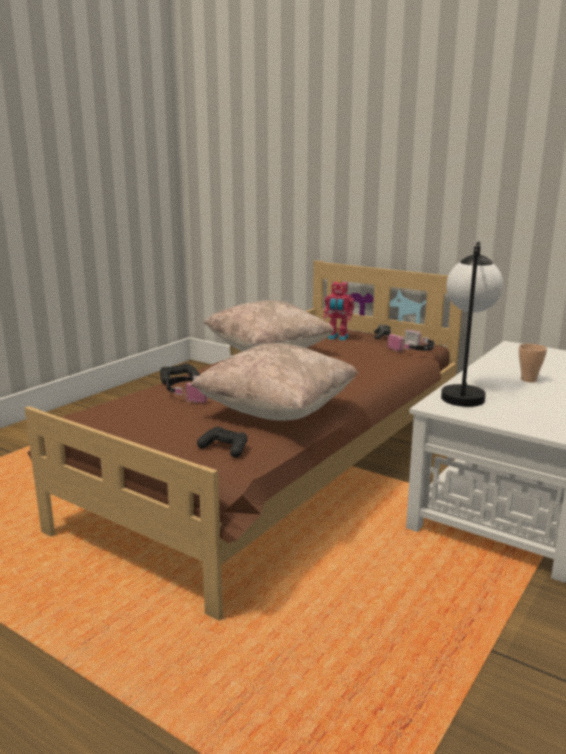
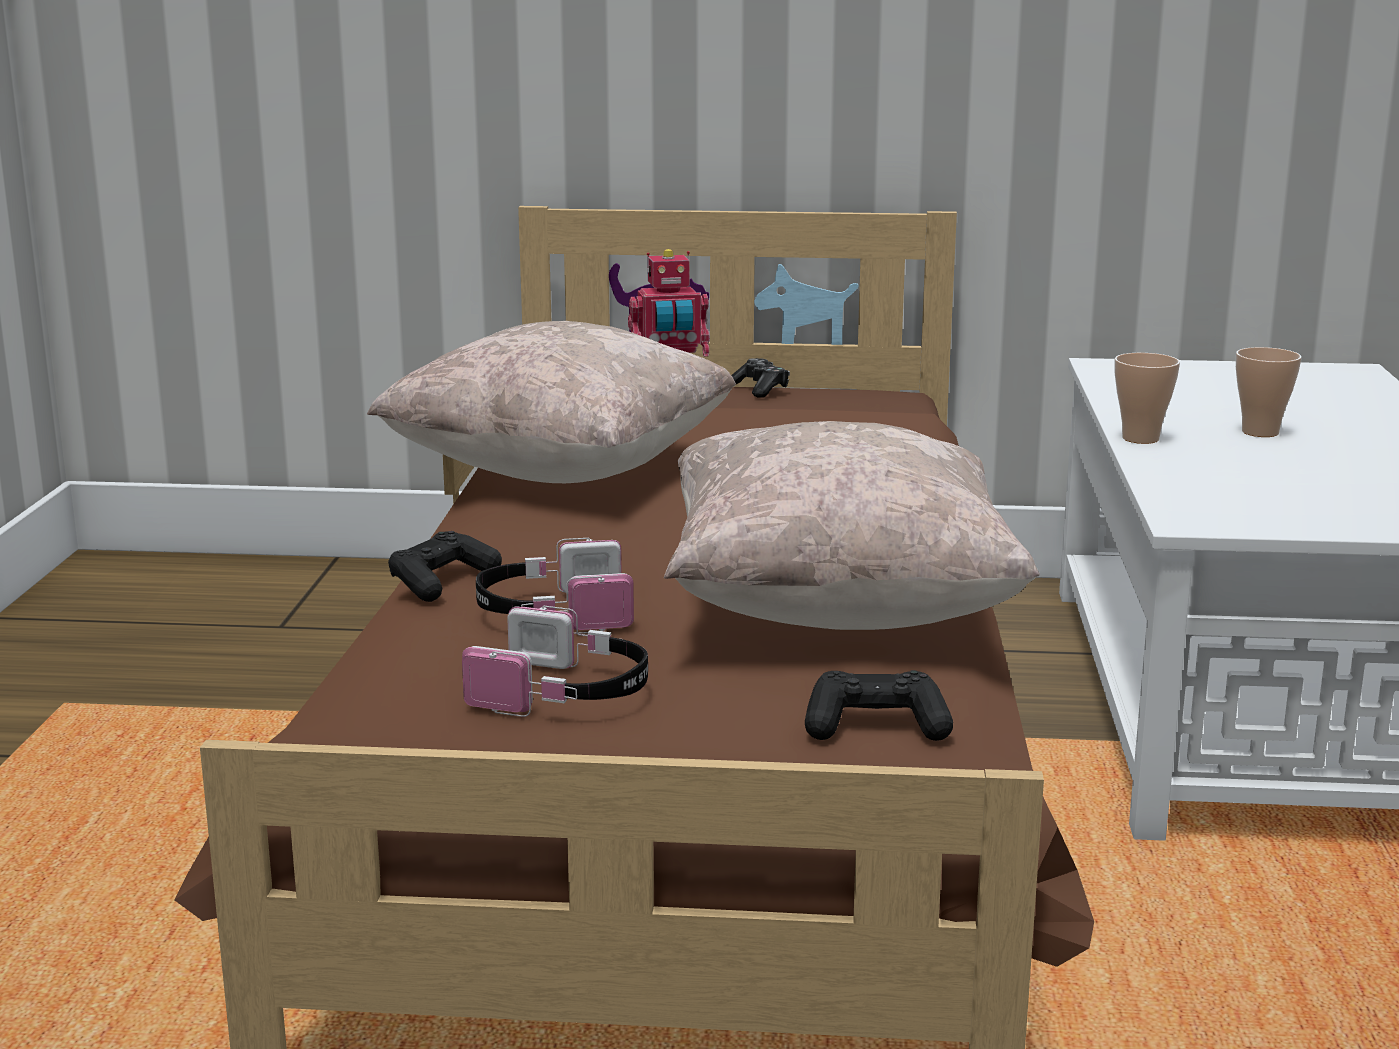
camera: 30 degrees left, 0 degrees up
headphones [388,329,434,352] -> headphones moved to [462,606,648,717]
table lamp [441,242,503,407] -> none
none -> cup [1115,353,1180,444]

